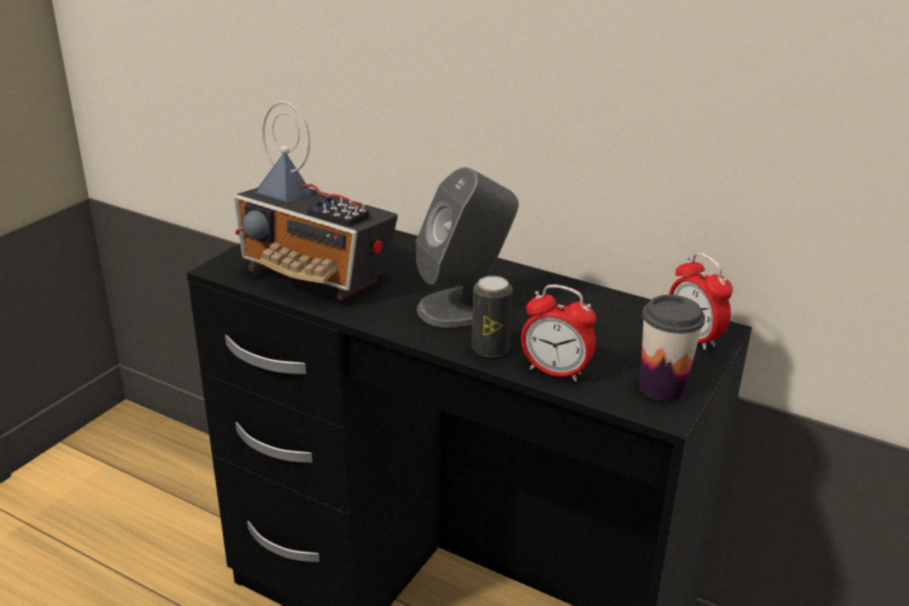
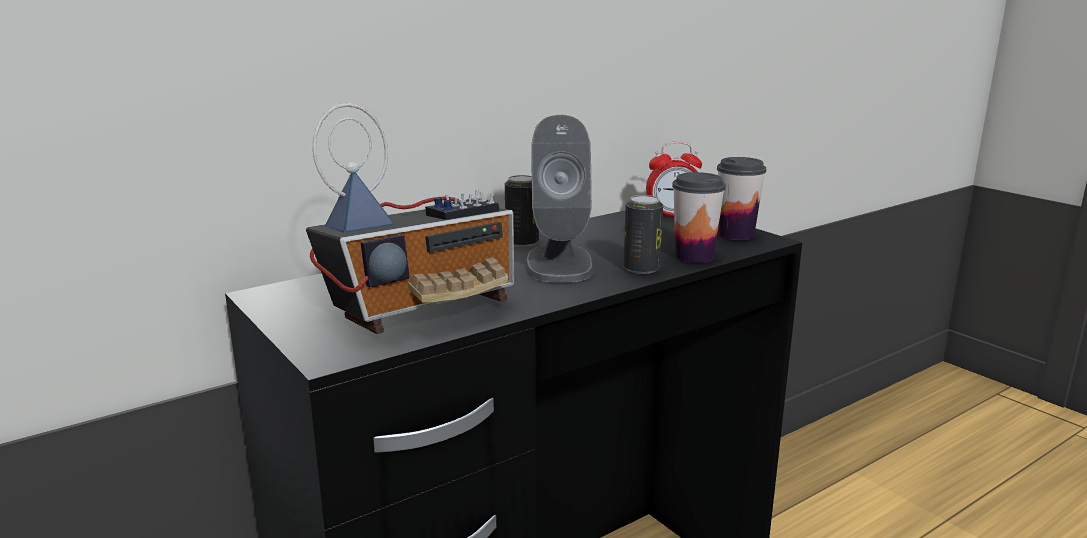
camera: 65 degrees left, 10 degrees down
alarm clock [521,284,596,382] -> cup [672,172,726,263]
none -> can [505,175,539,247]

